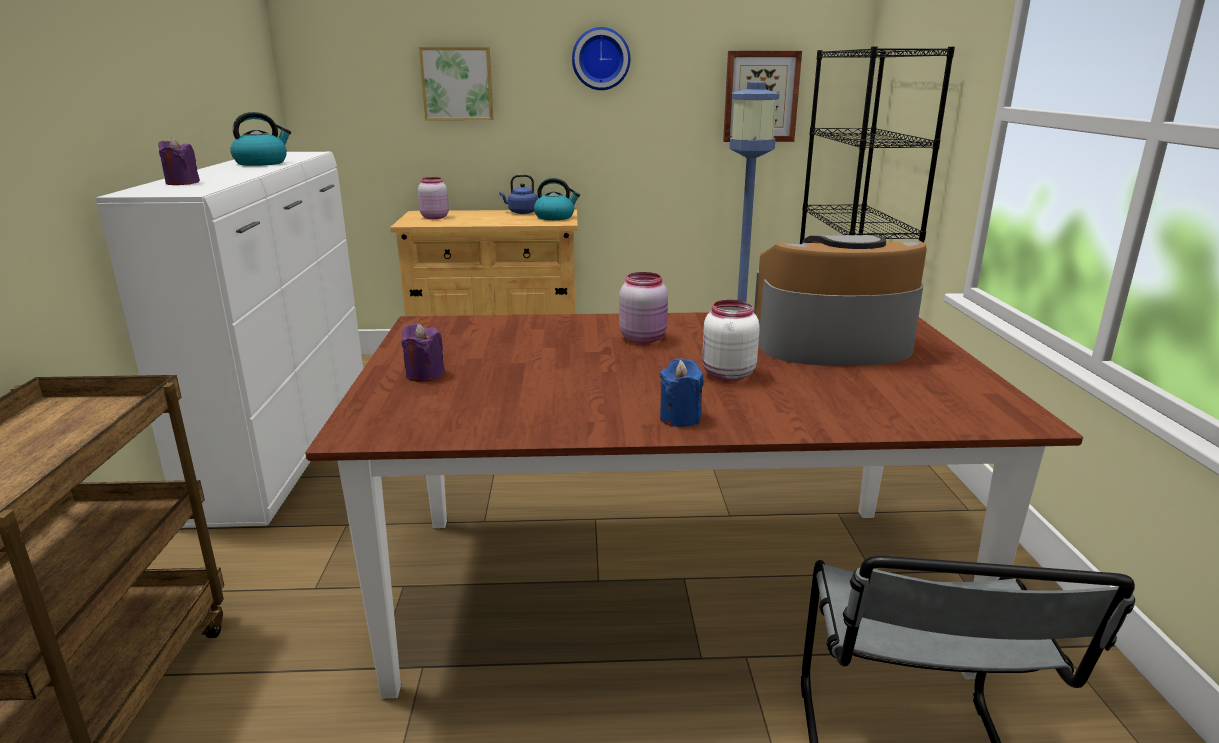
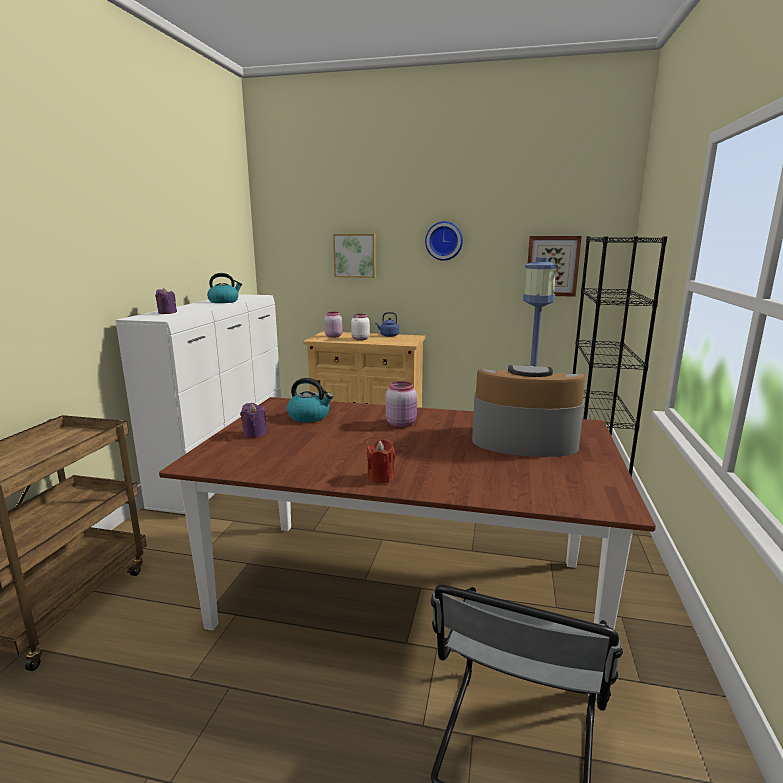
camera: 15 degrees right, 5 degrees down
kettle [534,178,580,220] -> kettle moved to [287,378,333,422]
blue candle [660,358,704,427] -> red candle [367,439,395,484]
white jar [702,300,760,381] -> white jar moved to [351,314,370,340]

